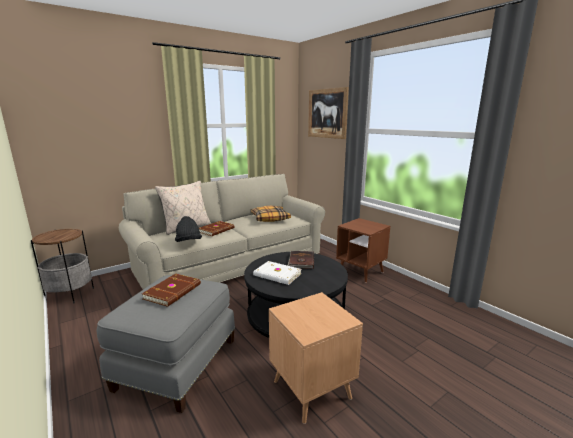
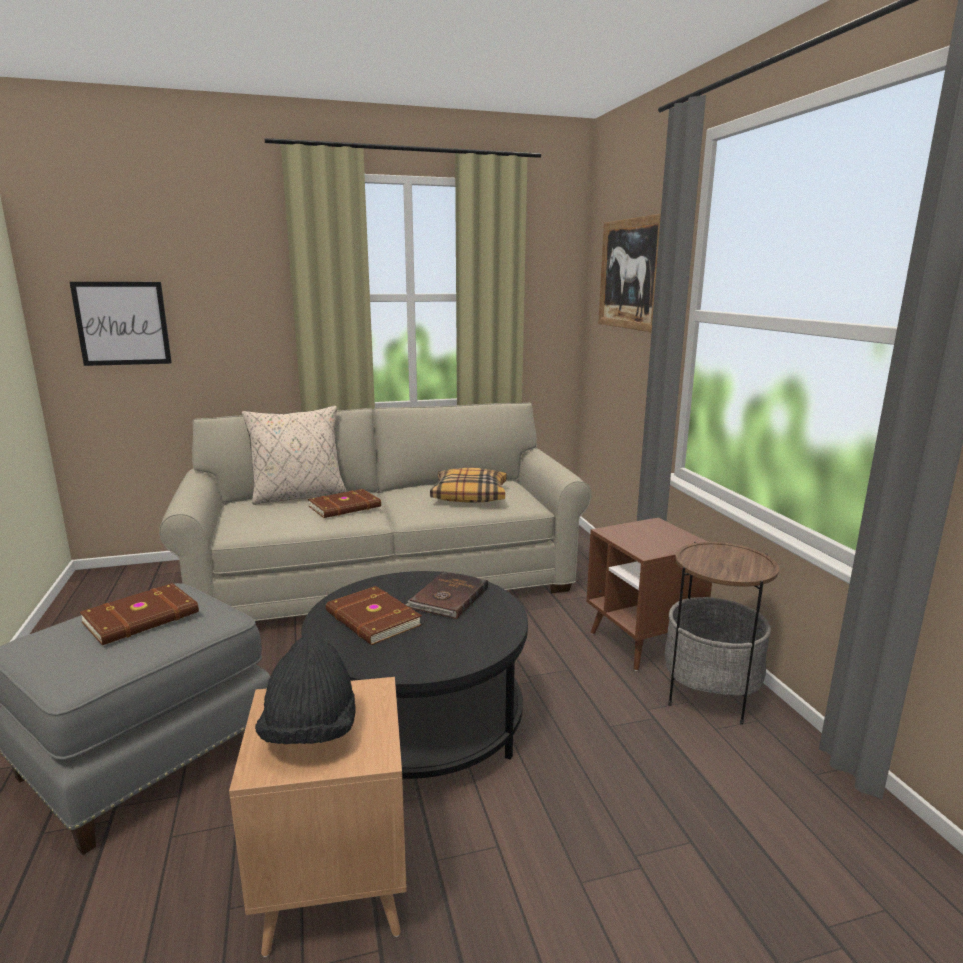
camera: 20 degrees right, 0 degrees up
side table [31,229,94,304] -> side table moved to [665,542,779,725]
black hat [175,216,202,242] -> black hat moved to [255,636,356,744]
white book [253,261,302,285] -> brown book [326,586,422,645]
none -> picture [70,282,172,366]

